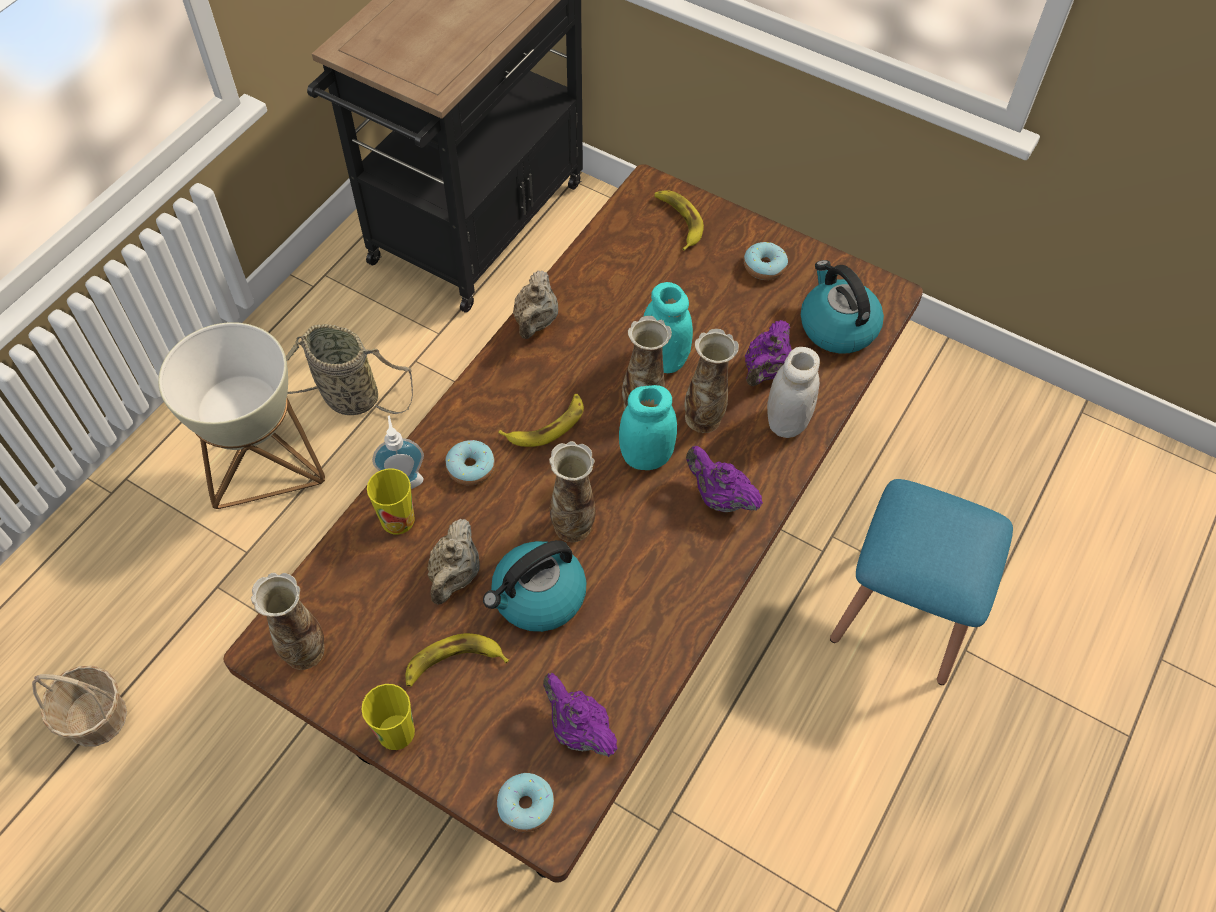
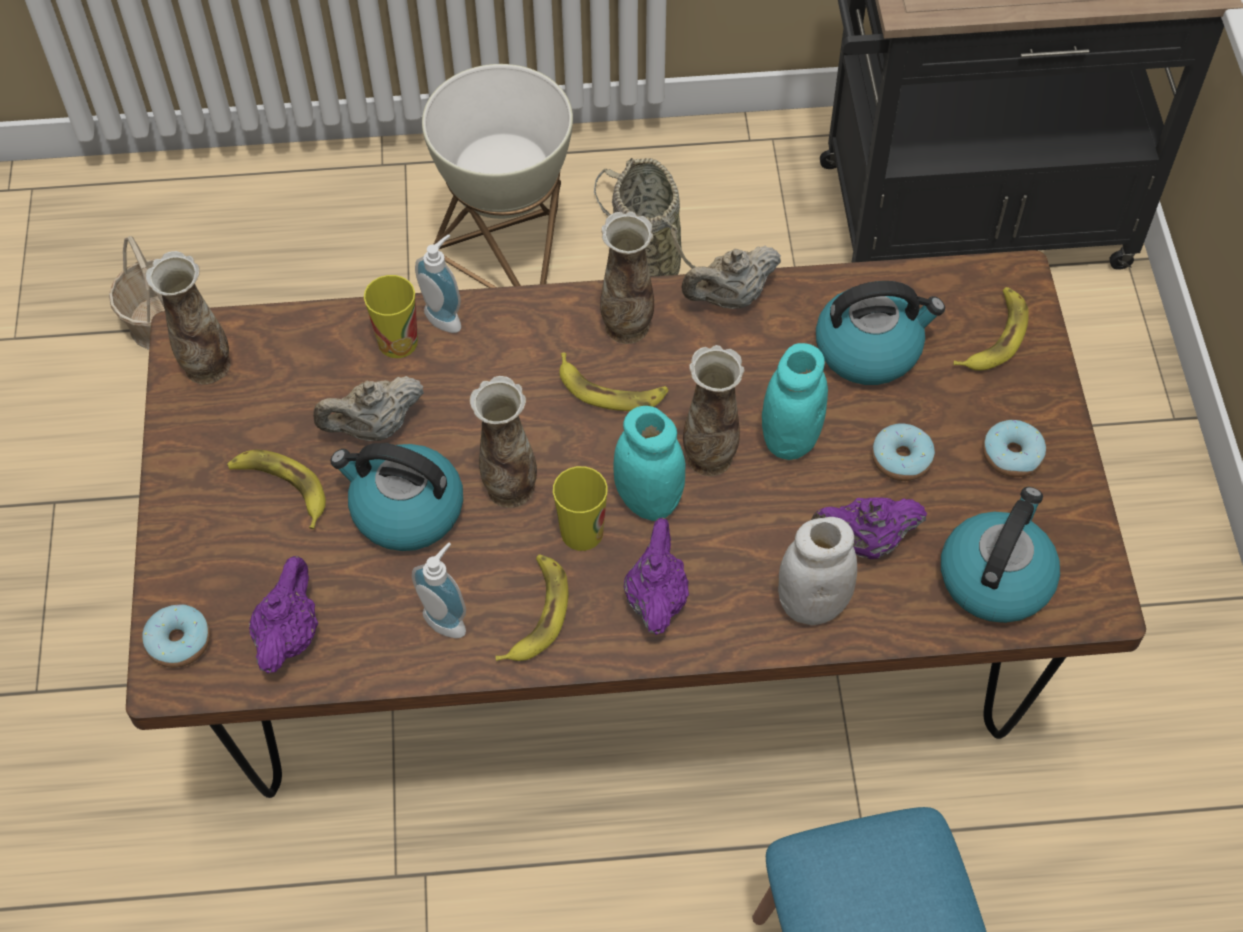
camera: 55 degrees right, 0 degrees up
cup [361,684,415,750] -> cup moved to [553,466,608,551]
donut [446,440,495,485] -> donut moved to [872,423,935,481]
vase [684,329,739,433] -> vase moved to [600,211,654,344]
none -> soap dispenser [412,543,466,639]
none -> banana [496,554,569,661]
none -> kettle [816,281,945,385]

